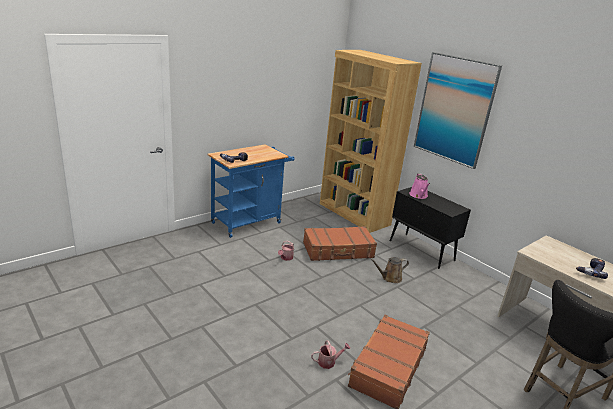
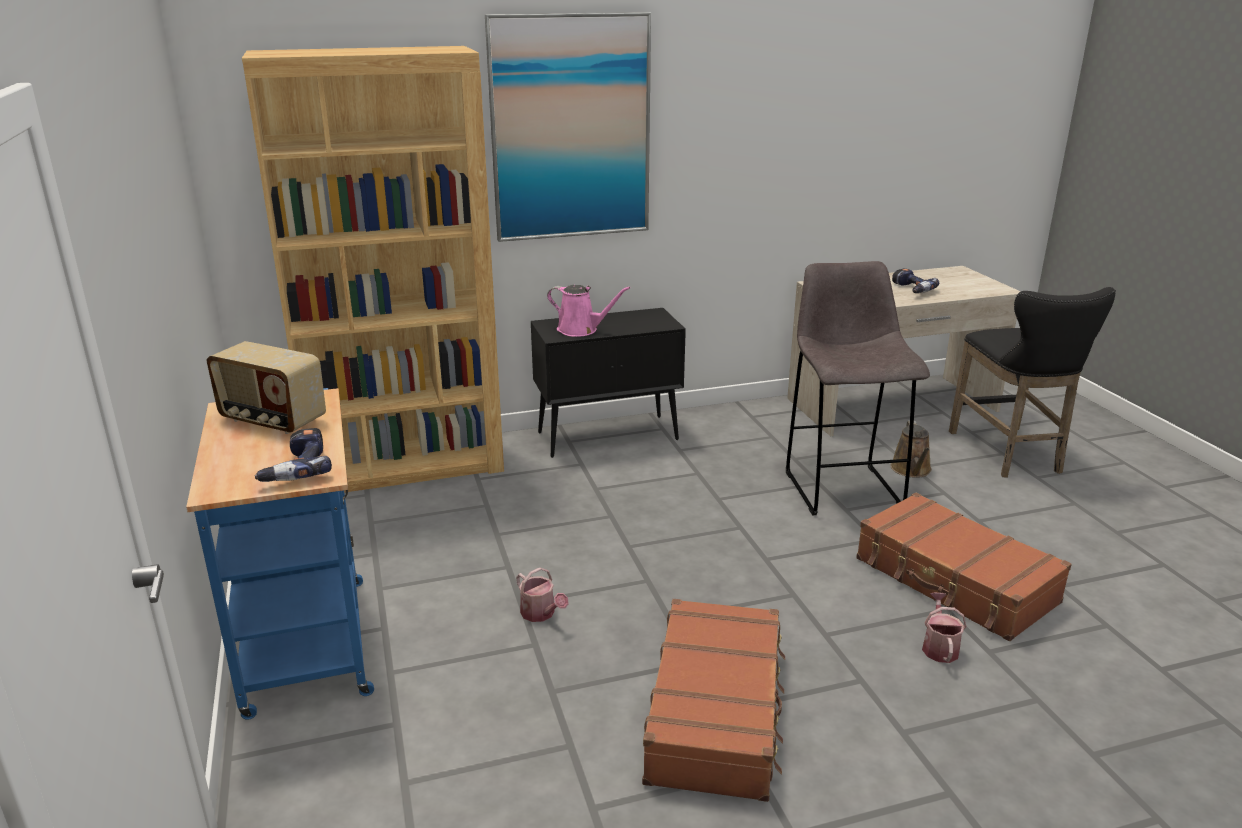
camera: 65 degrees left, 0 degrees up
brown suitcase [303,226,377,261] -> brown suitcase moved to [642,599,785,802]
brown watering can [370,257,409,283] -> brown watering can moved to [891,421,932,478]
none -> radio [207,341,326,434]
none -> grey stool [786,261,930,516]

